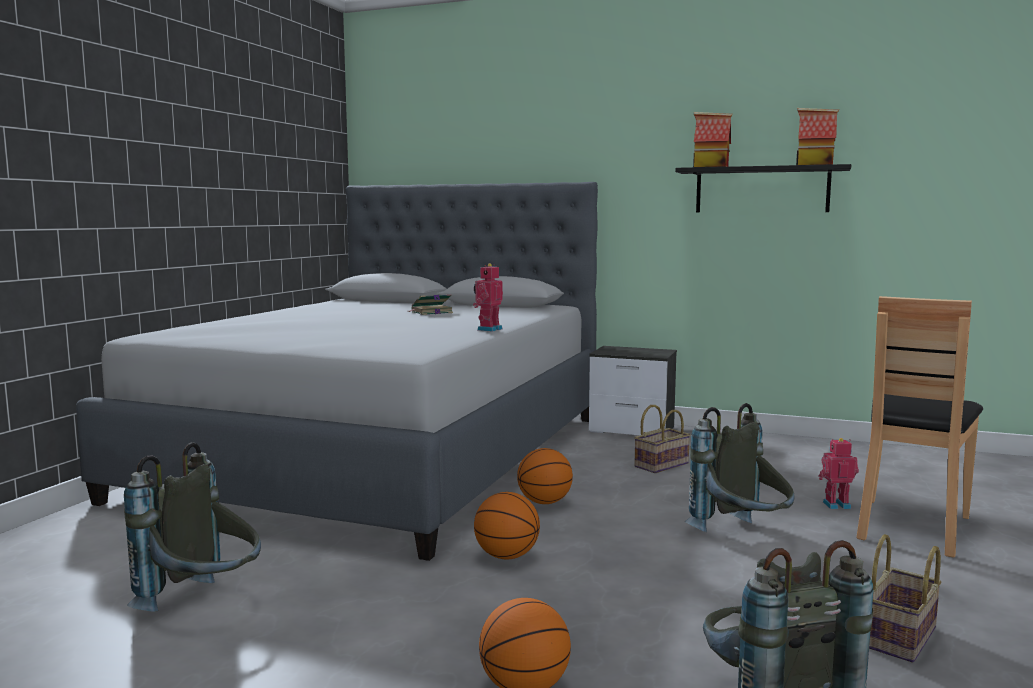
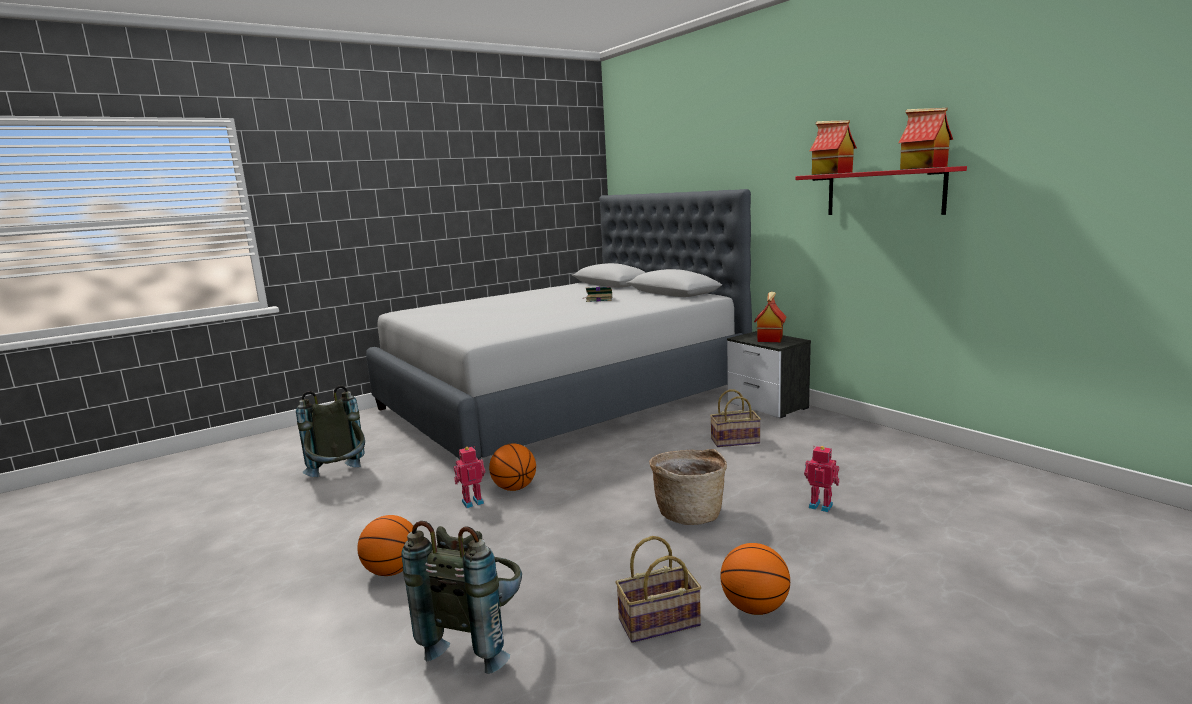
camera: 35 degrees right, 5 degrees up
toy robot [473,263,503,332] -> toy robot moved to [454,446,485,508]
basketball [517,448,573,504] -> basketball moved to [720,543,790,615]
black shelf [675,164,851,213] -> red shelf [795,166,967,215]
grey backpack [685,403,794,532] -> basket [649,449,727,525]
brown chair [856,296,983,557] -> none
none -> toy house [754,291,786,342]

